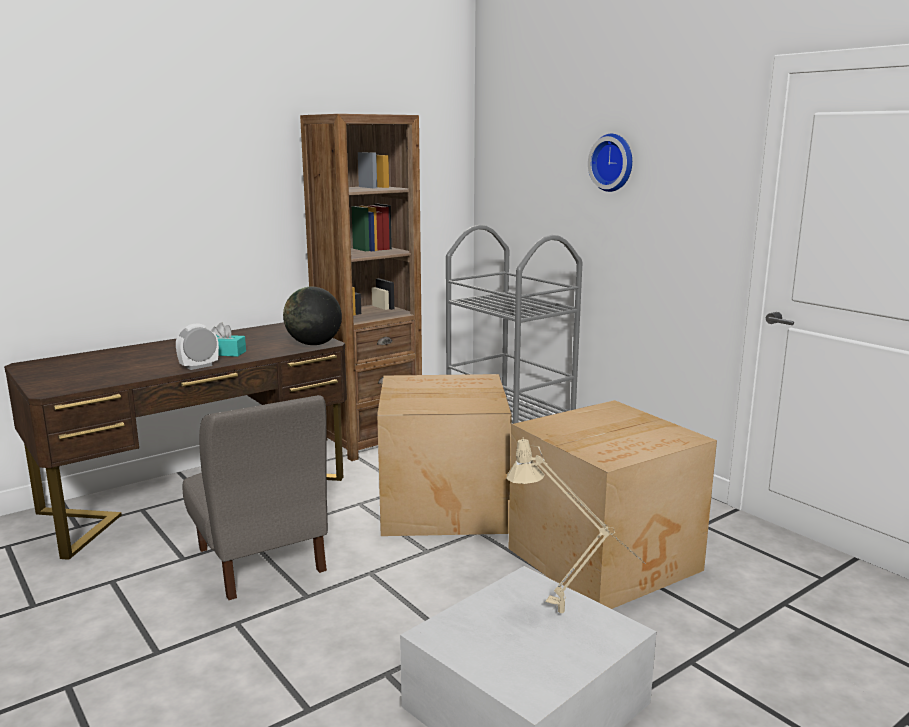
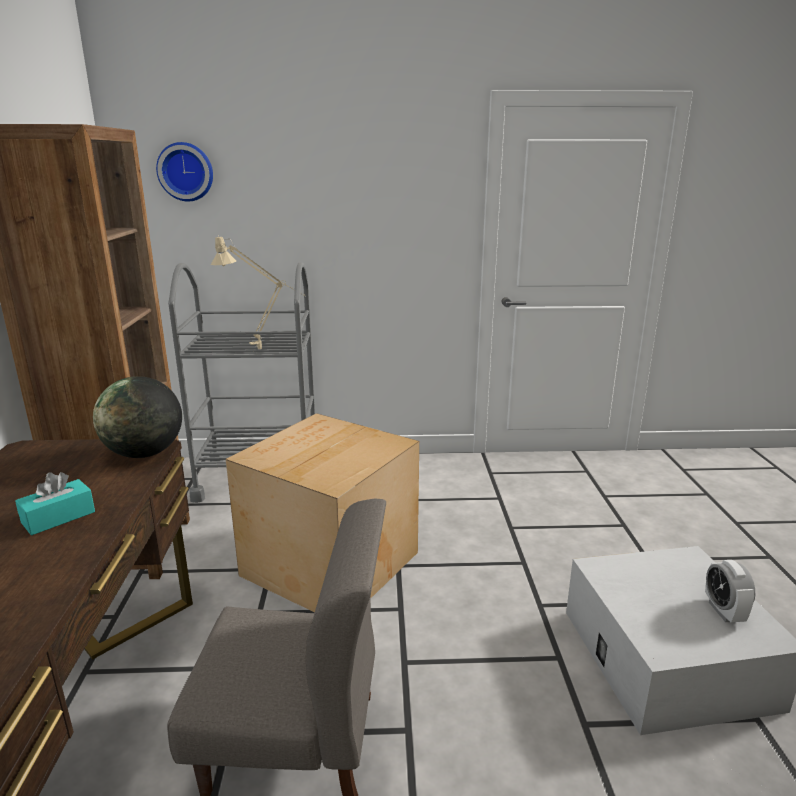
camera: 55 degrees left, 5 degrees up
alarm clock [176,323,219,370] -> alarm clock moved to [705,560,755,622]
beige table lamp [506,438,646,613] -> beige table lamp moved to [211,235,306,349]
cardboard box [508,400,717,609] -> none
wall clock [588,134,632,192] -> wall clock moved to [156,142,213,201]

